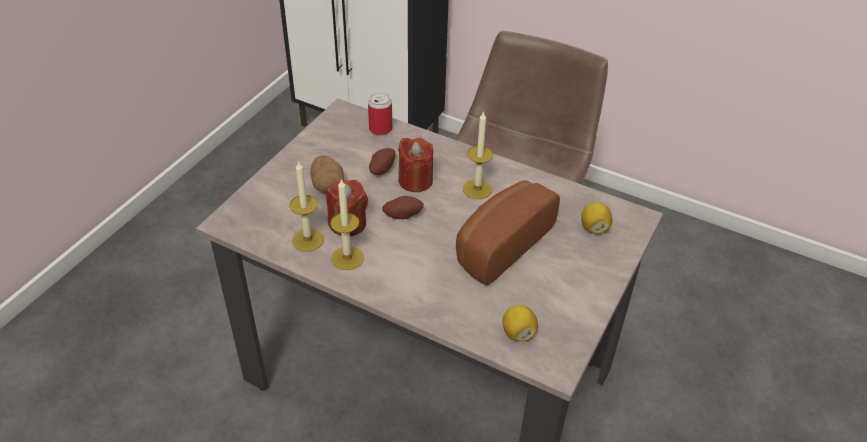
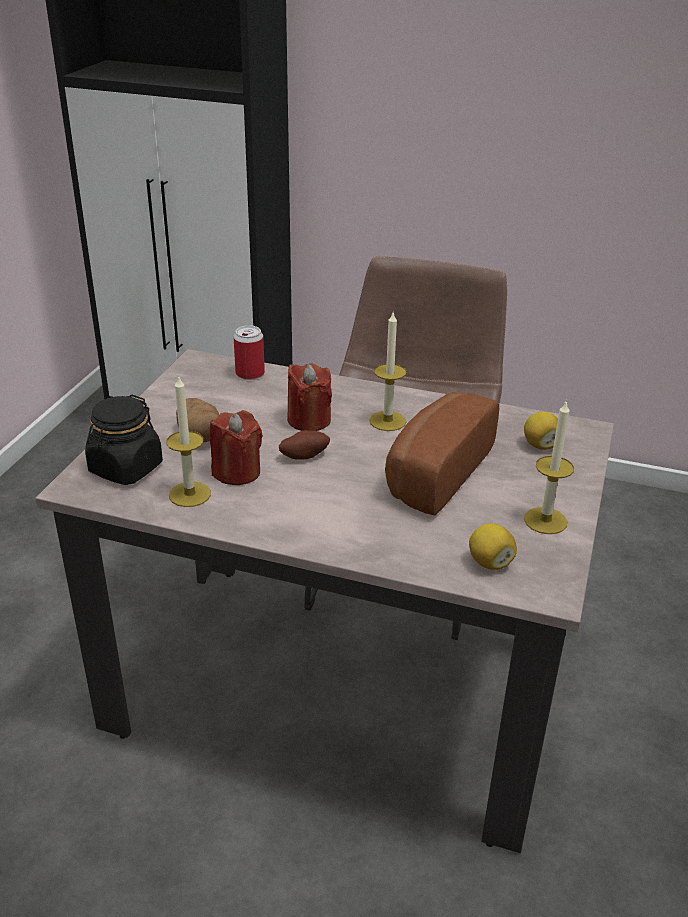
camera: 10 degrees left, 10 degrees down
candle [330,178,364,270] -> candle moved to [524,400,574,534]
potato [369,148,396,175] -> none
none -> black jar [85,395,163,485]

